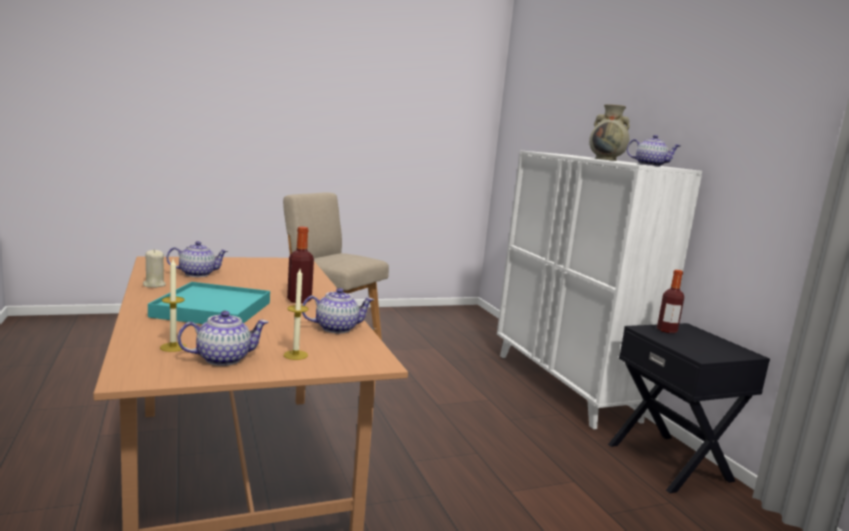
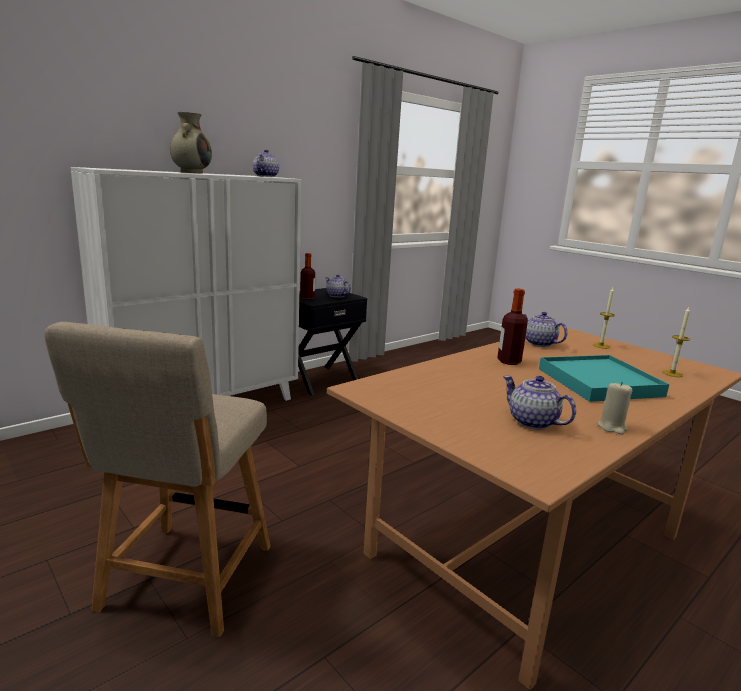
camera: 110 degrees left, 5 degrees up
teapot [177,311,268,366] -> teapot moved to [325,274,351,298]

